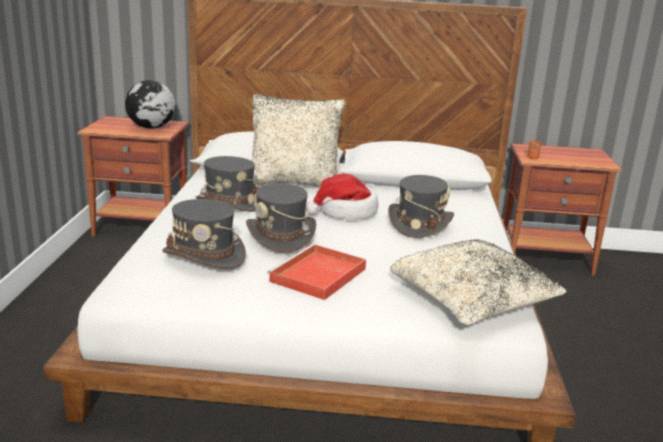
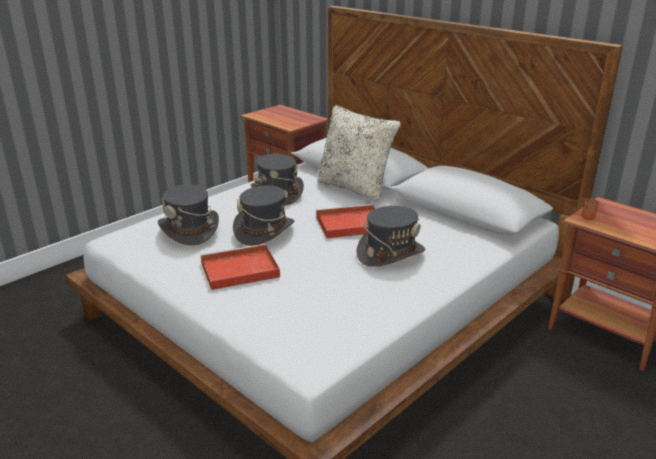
camera: 40 degrees right, 5 degrees up
globe [125,80,175,128] -> none
hat [306,174,379,220] -> red tray [316,204,376,239]
beige pillow [390,239,567,325] -> none

